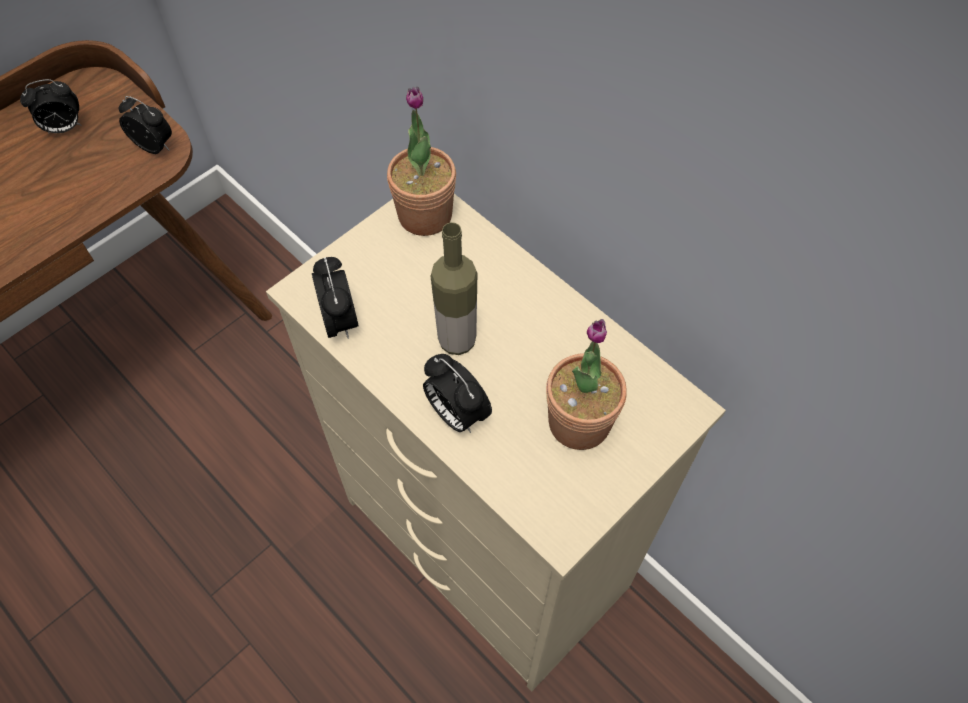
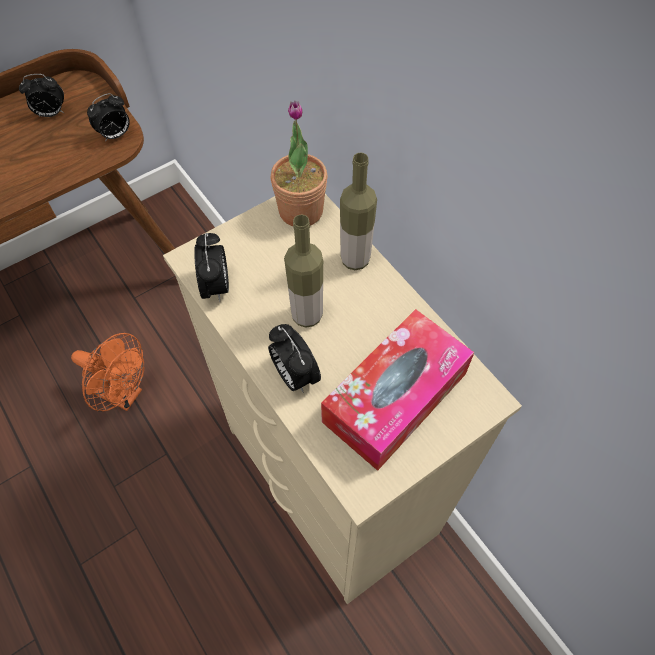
camera: 10 degrees right, 0 degrees up
alarm clock [119,96,172,154] -> alarm clock turned 105 degrees clockwise [87,93,130,141]
potted plant [546,319,627,450] -> tissue box [321,309,474,471]
none -> orange fan [71,333,145,412]
none -> bottle [340,153,377,270]

